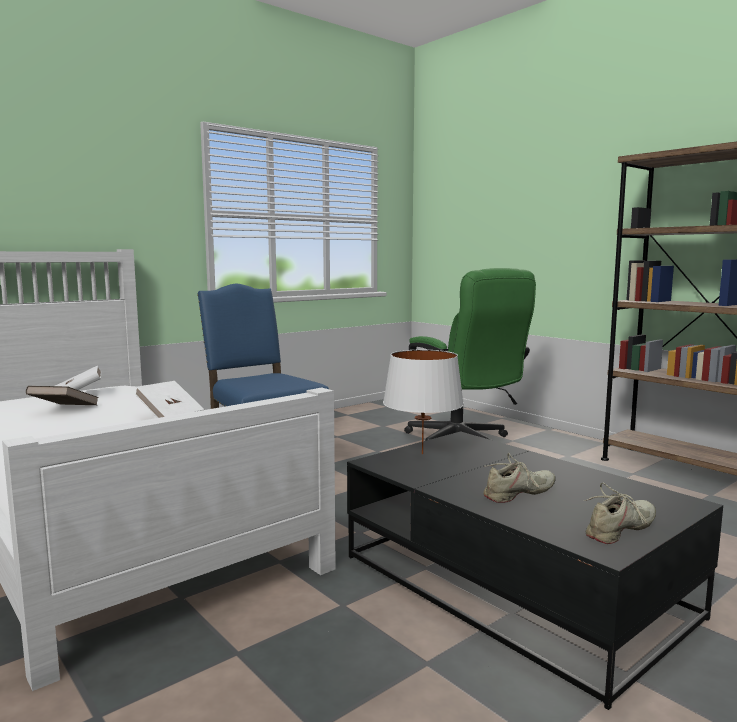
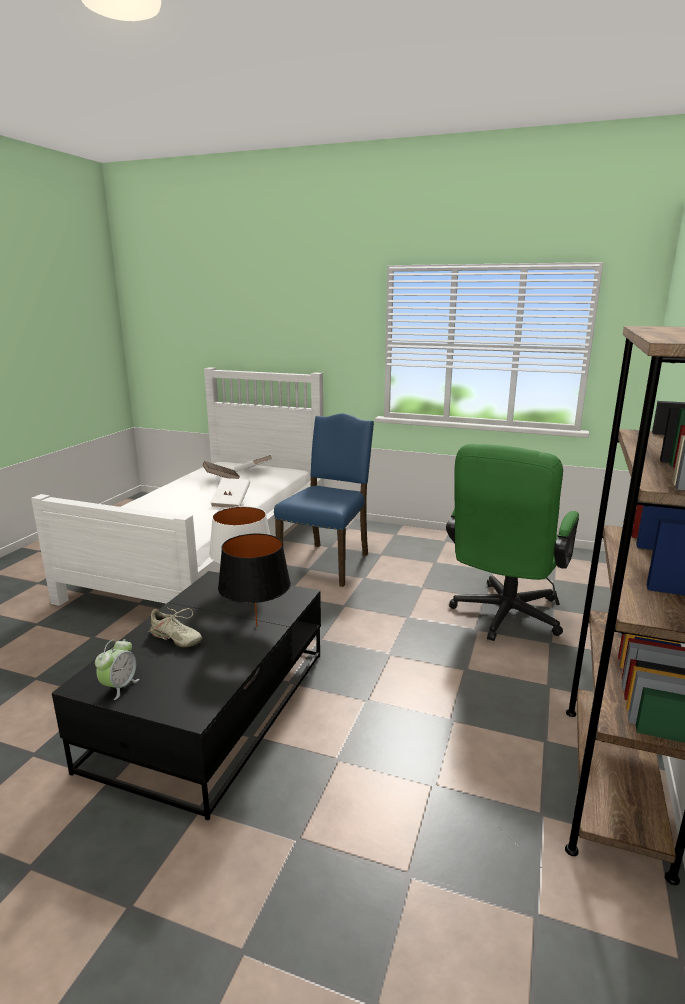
camera: 60 degrees right, 10 degrees up
beige shoe [584,483,656,544] -> alarm clock [95,639,139,700]
none -> black table lamp [218,533,291,627]

